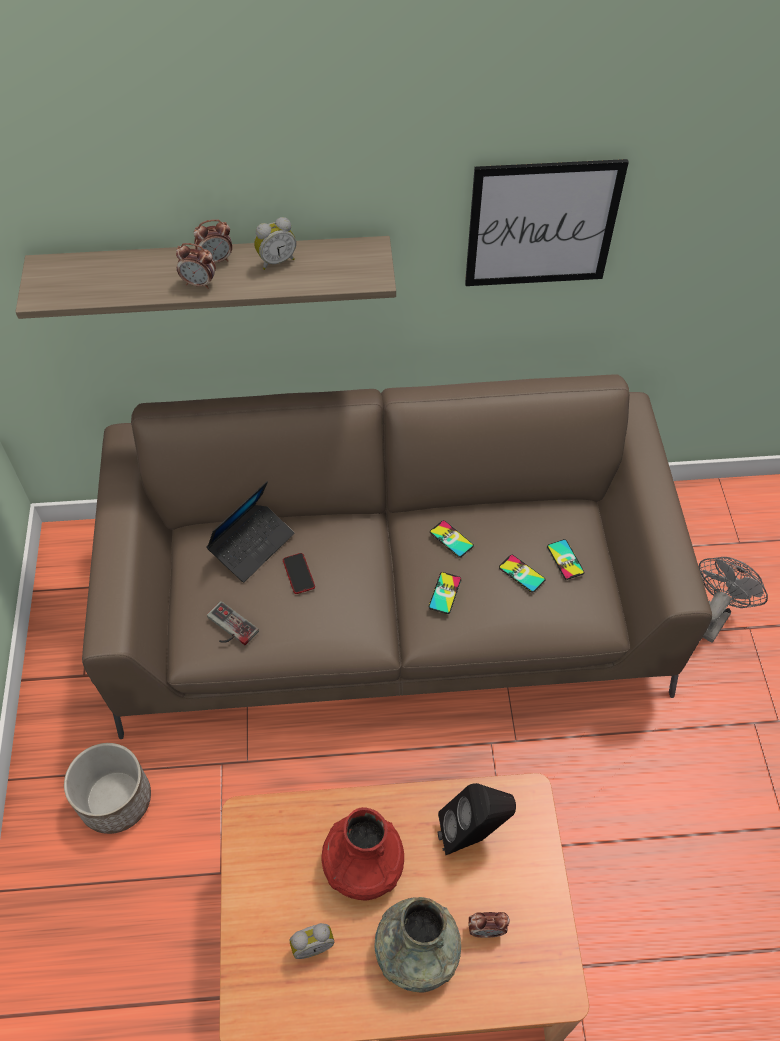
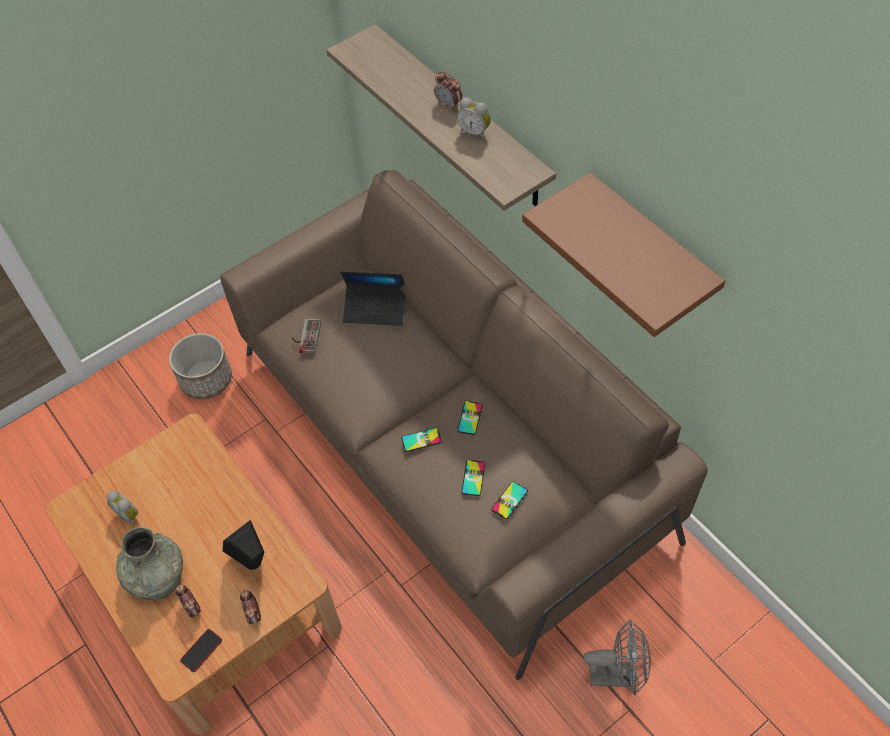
camera: 60 degrees right, 0 degrees up
alarm clock [176,243,216,289] -> alarm clock moved to [240,590,261,624]
phone [283,553,315,594] -> phone moved to [180,629,222,672]
red vase [321,807,404,901] -> none
picture [465,159,629,286] -> brown shelf [522,172,725,337]

